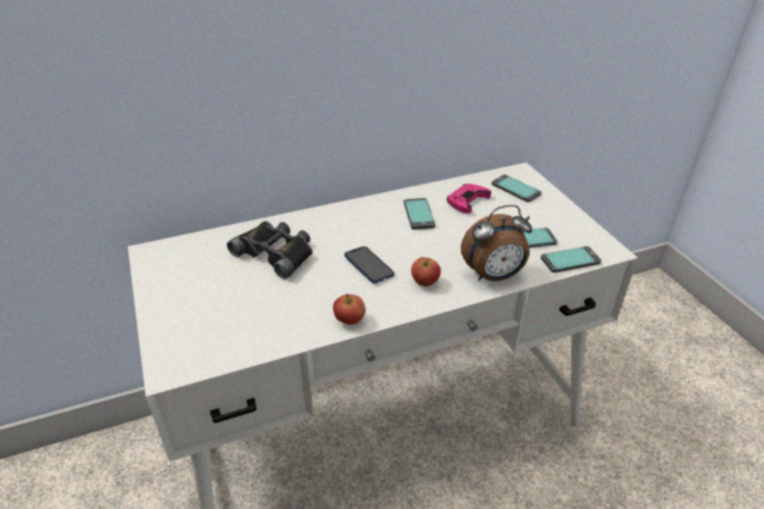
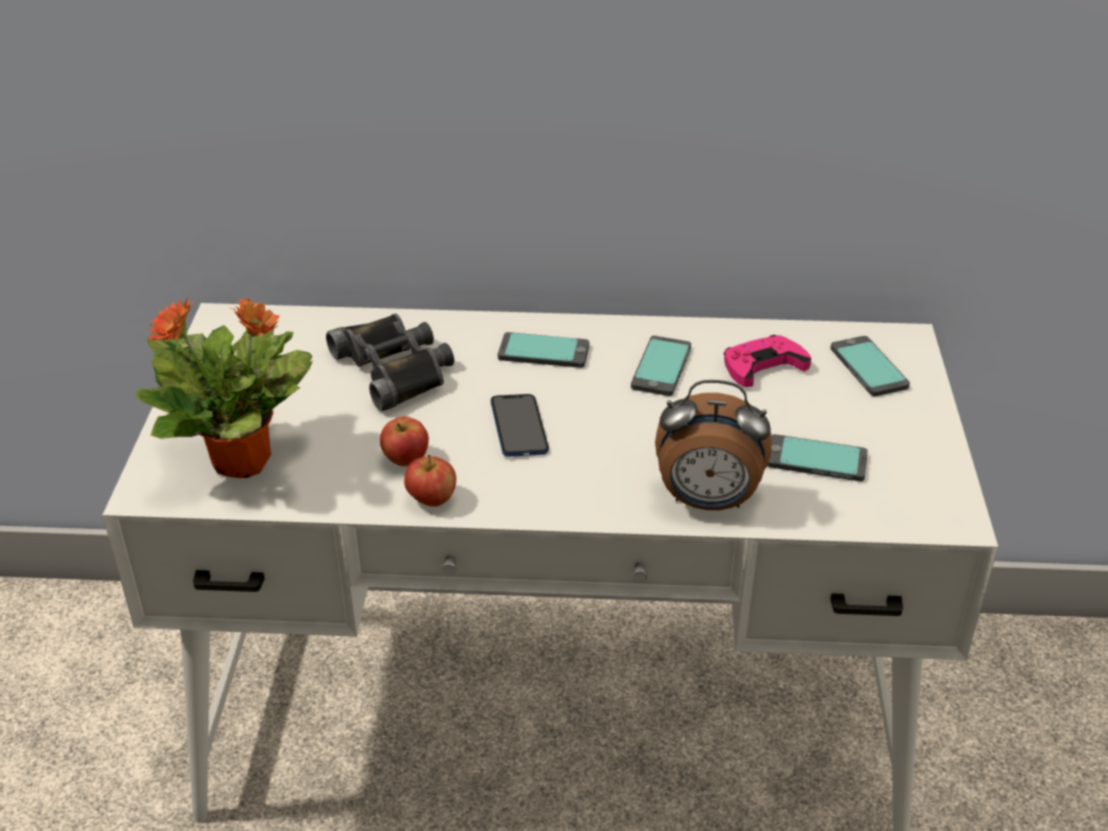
camera: 25 degrees right, 0 degrees up
apple [411,257,441,286] -> apple moved to [380,416,429,466]
phone [541,246,602,273] -> phone moved to [498,332,589,368]
none -> potted plant [135,297,313,478]

